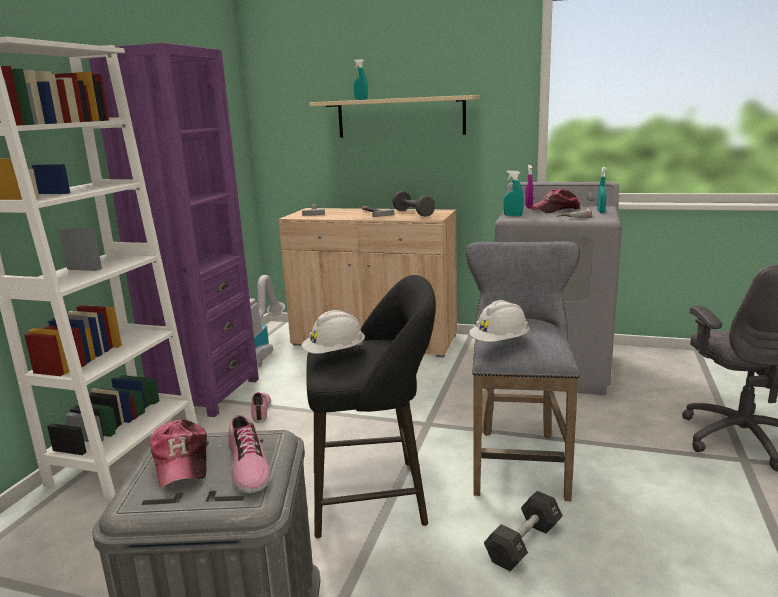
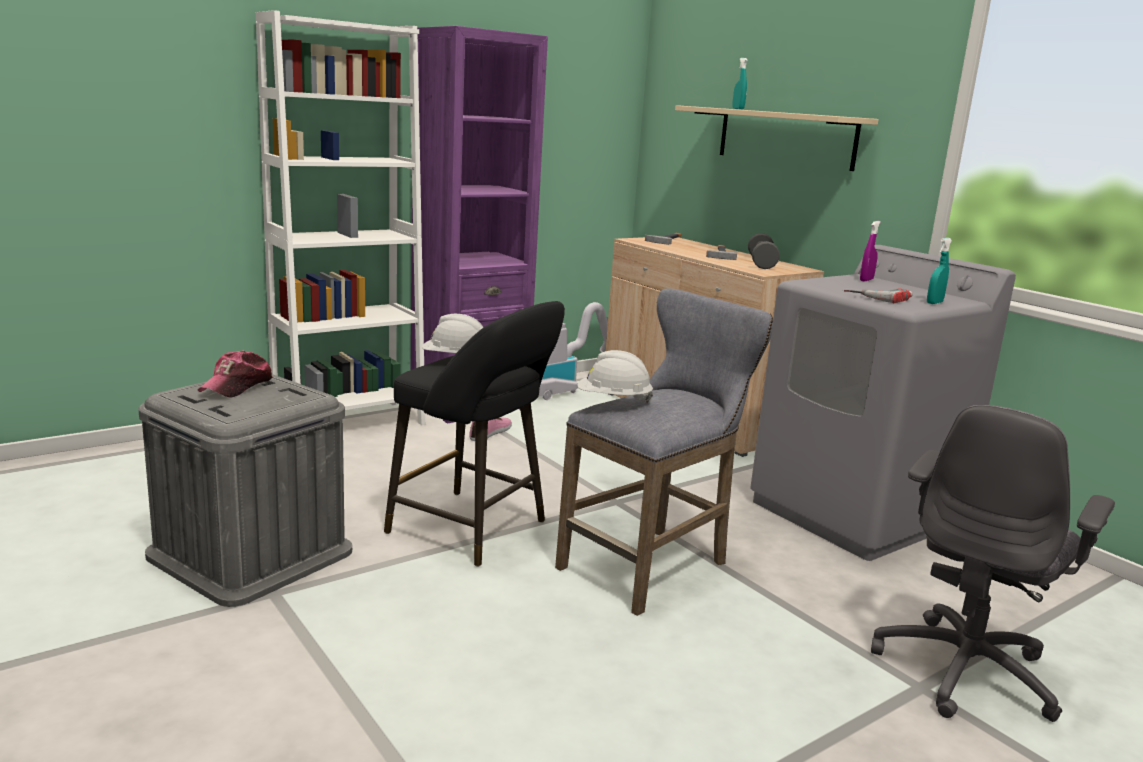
camera: 35 degrees right, 0 degrees up
shoe [228,415,270,493] -> none
black dumbbell [484,491,563,571] -> none
turquoise spray bottle [503,171,524,216] -> none
cap [530,189,580,213] -> none

